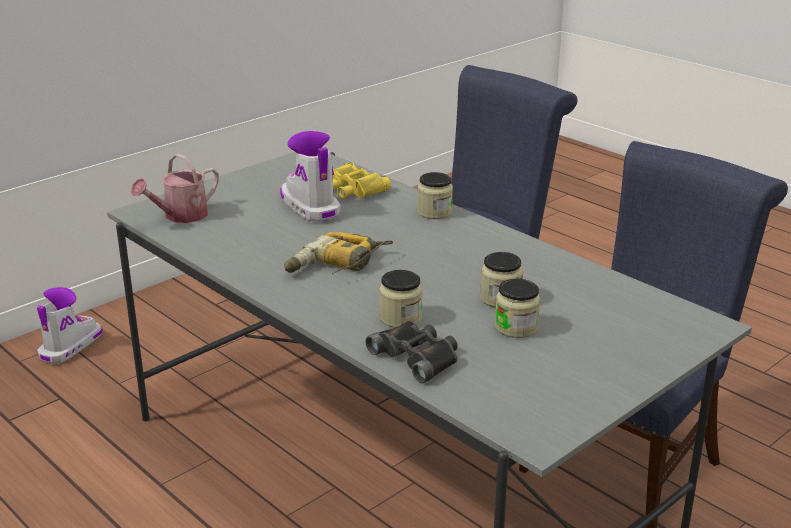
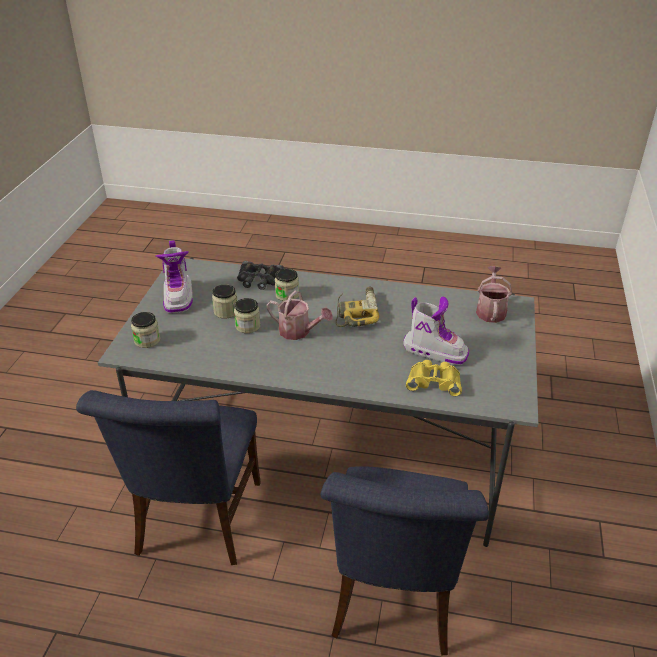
camera: 145 degrees right, 10 degrees up
boot [37,287,103,364] -> boot moved to [156,240,193,313]
jar [417,172,453,219] -> jar moved to [131,312,160,348]
none -> watering can [266,290,333,340]

